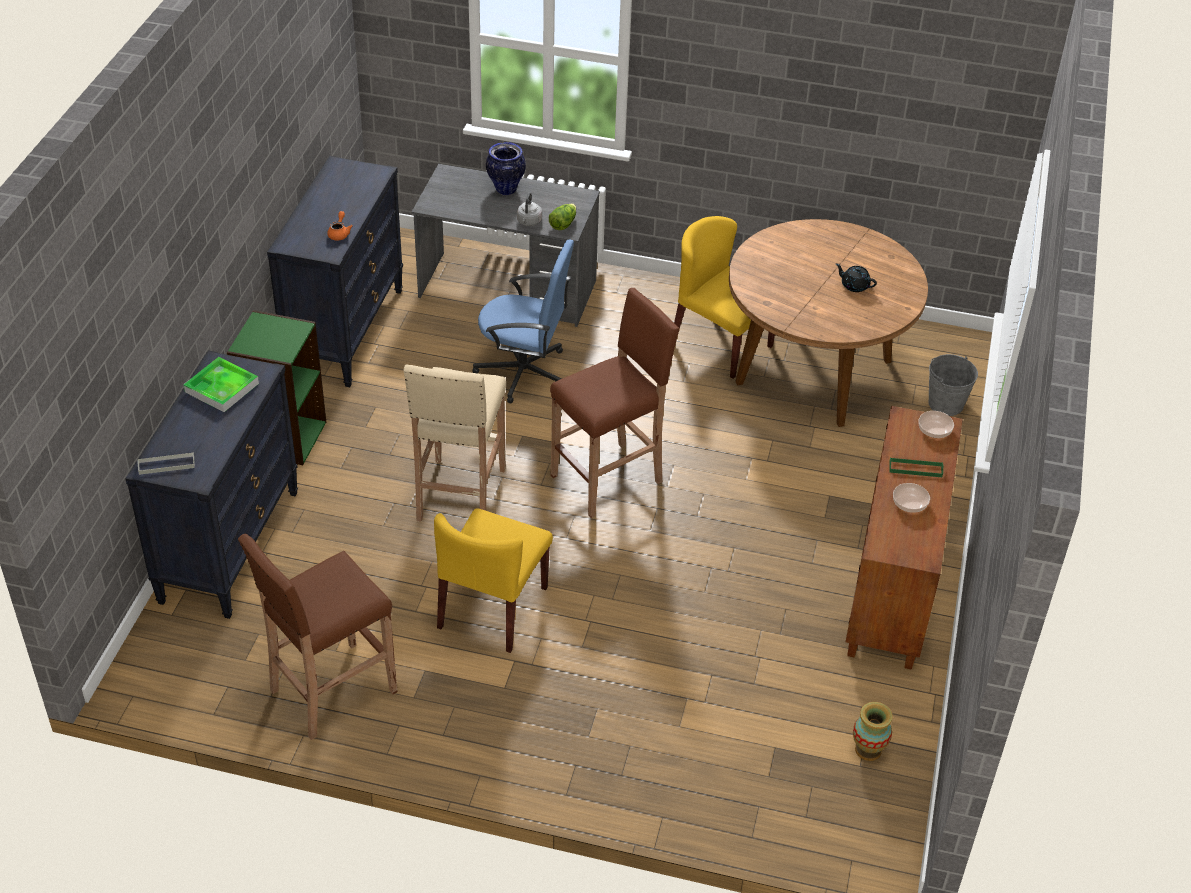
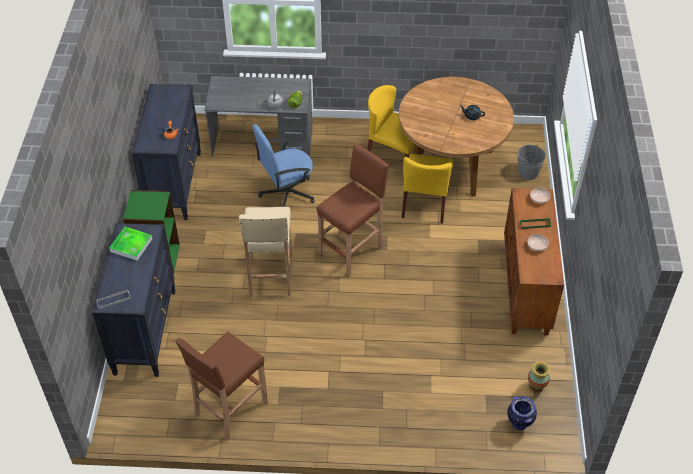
camera: 10 degrees left, 5 degrees up
yellow chair [434,508,553,653] -> yellow chair moved to [402,154,454,224]
blue office chair [472,239,574,404] -> blue office chair turned 150 degrees clockwise [252,124,315,207]
vase [486,142,526,195] -> vase moved to [507,396,537,430]

